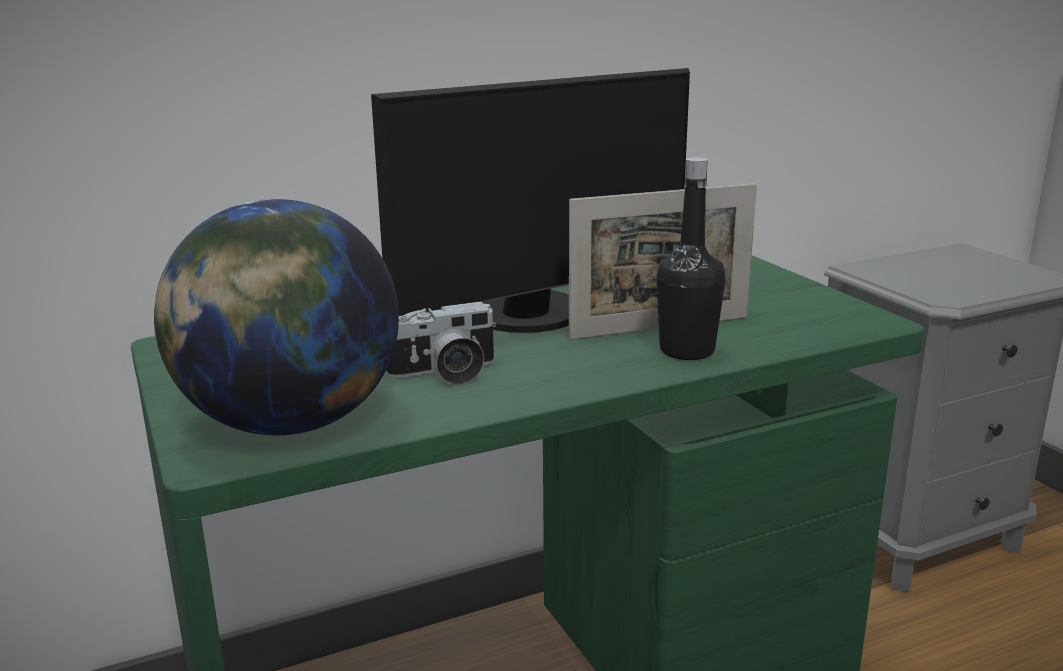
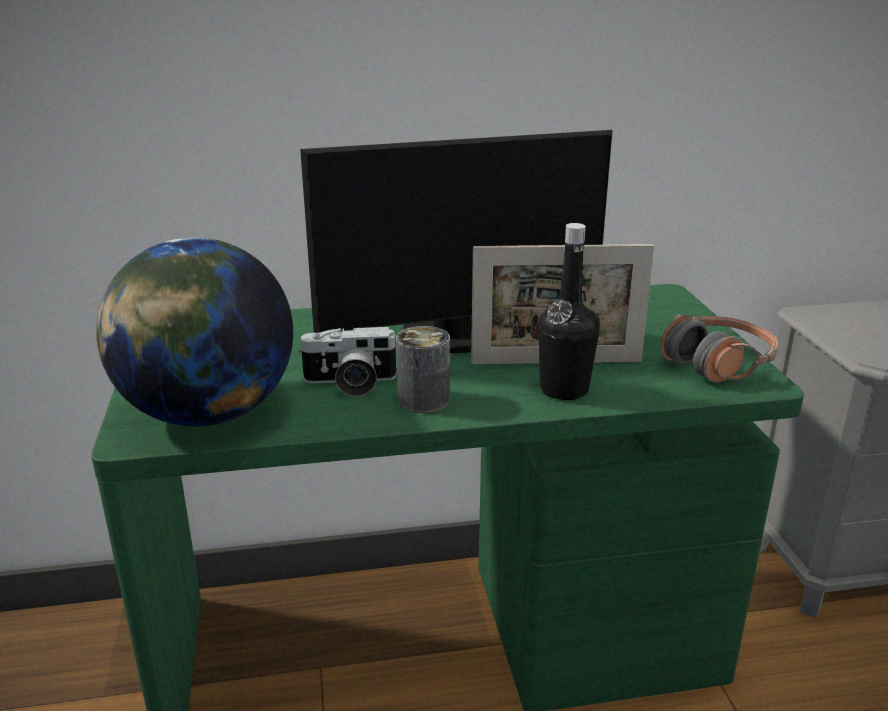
camera: 15 degrees right, 5 degrees up
none -> can [396,326,450,413]
none -> headphones [661,314,778,383]

